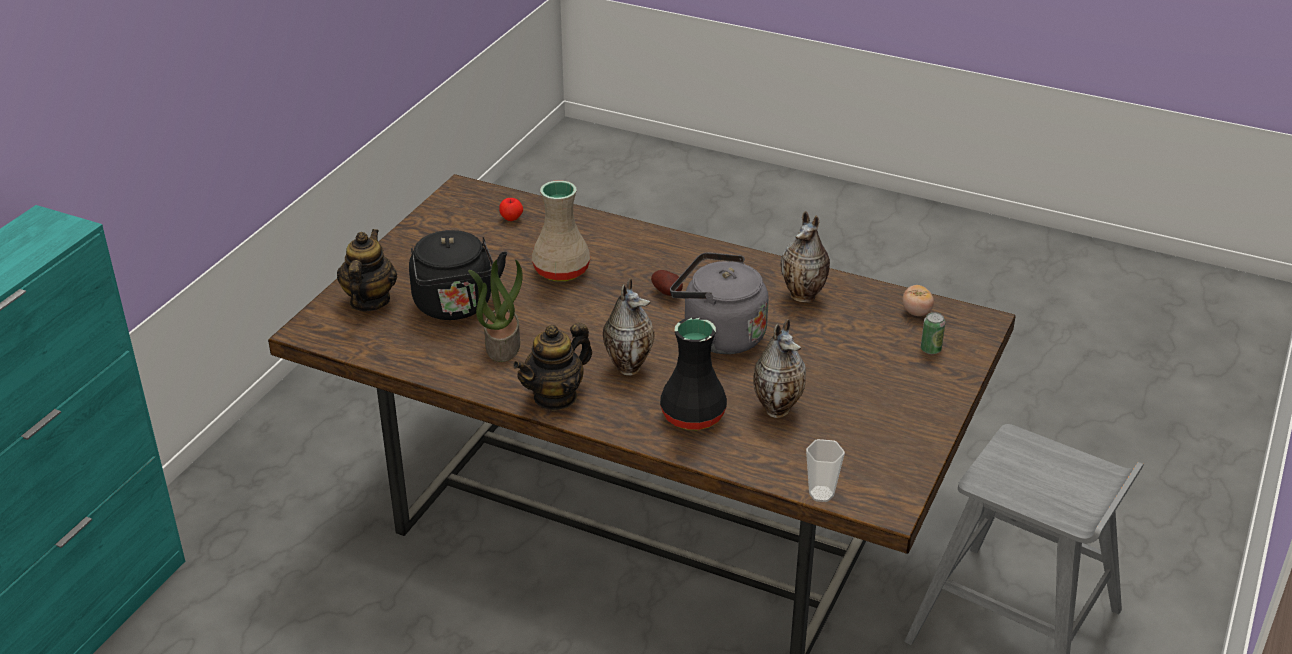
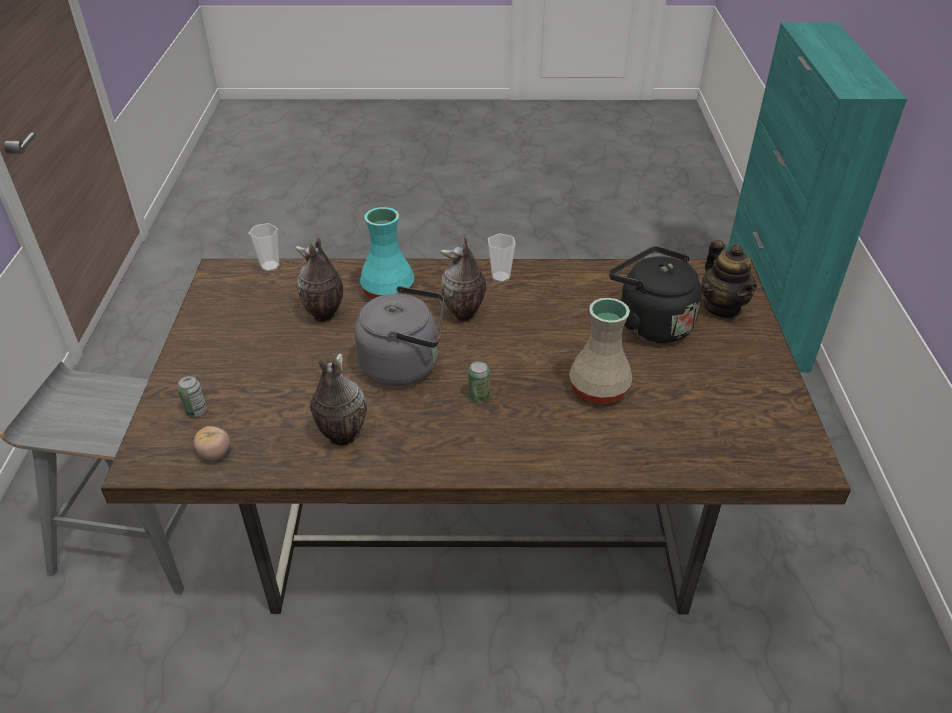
camera: 155 degrees right, 5 degrees up
potted plant [468,259,523,362] -> none
apple [499,198,523,221] -> none
teapot [513,323,592,411] -> cup [488,233,516,282]
potato [651,270,683,296] -> can [468,361,490,402]
black vase [660,317,727,430] -> turquoise vase [360,207,414,299]

